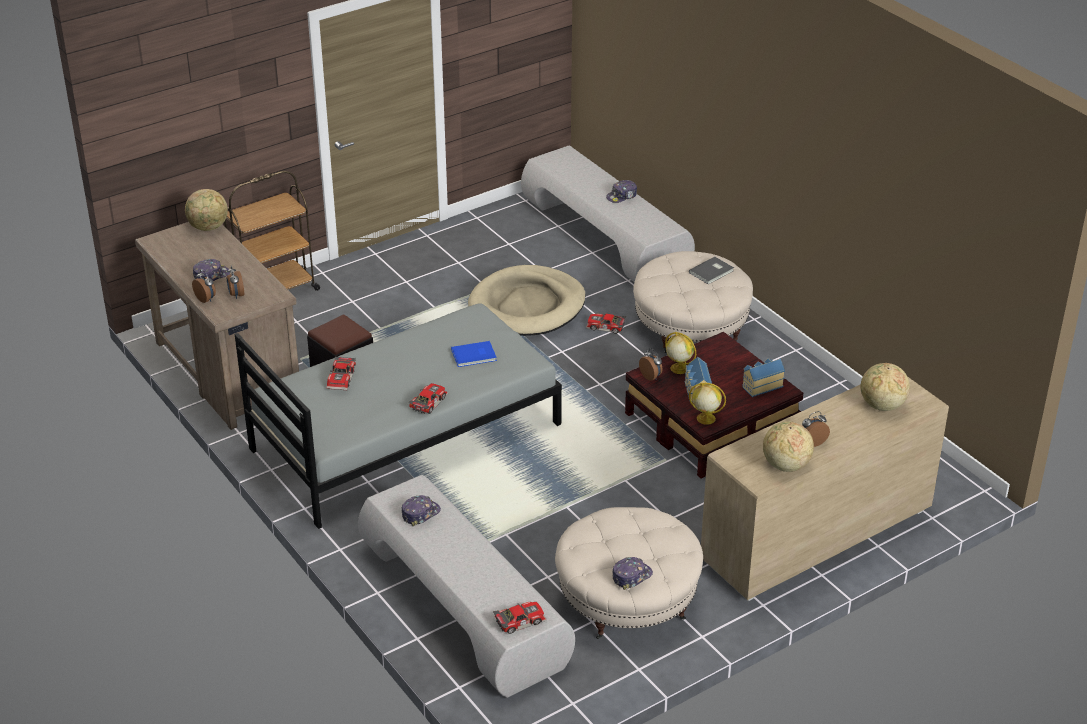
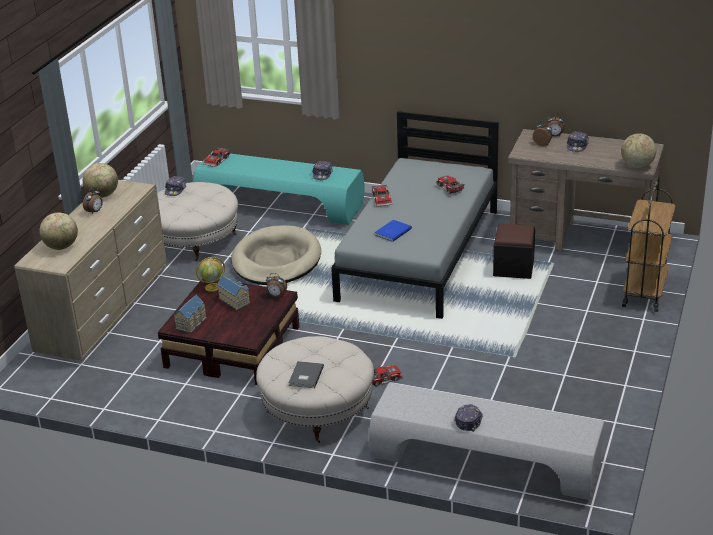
camera: 145 degrees right, 5 degrees down
grey bench [358,475,575,698] -> turquoise bench [193,151,365,225]
beige dog bed [468,265,586,336] -> beige dog bed moved to [232,225,321,285]
globe [665,332,696,374] -> none

